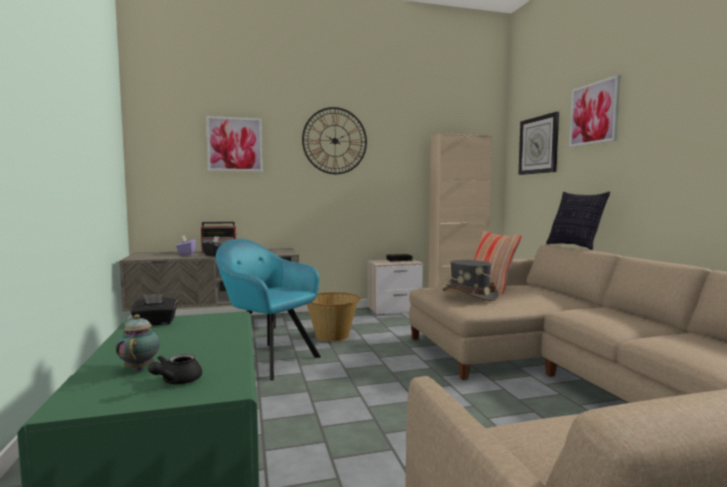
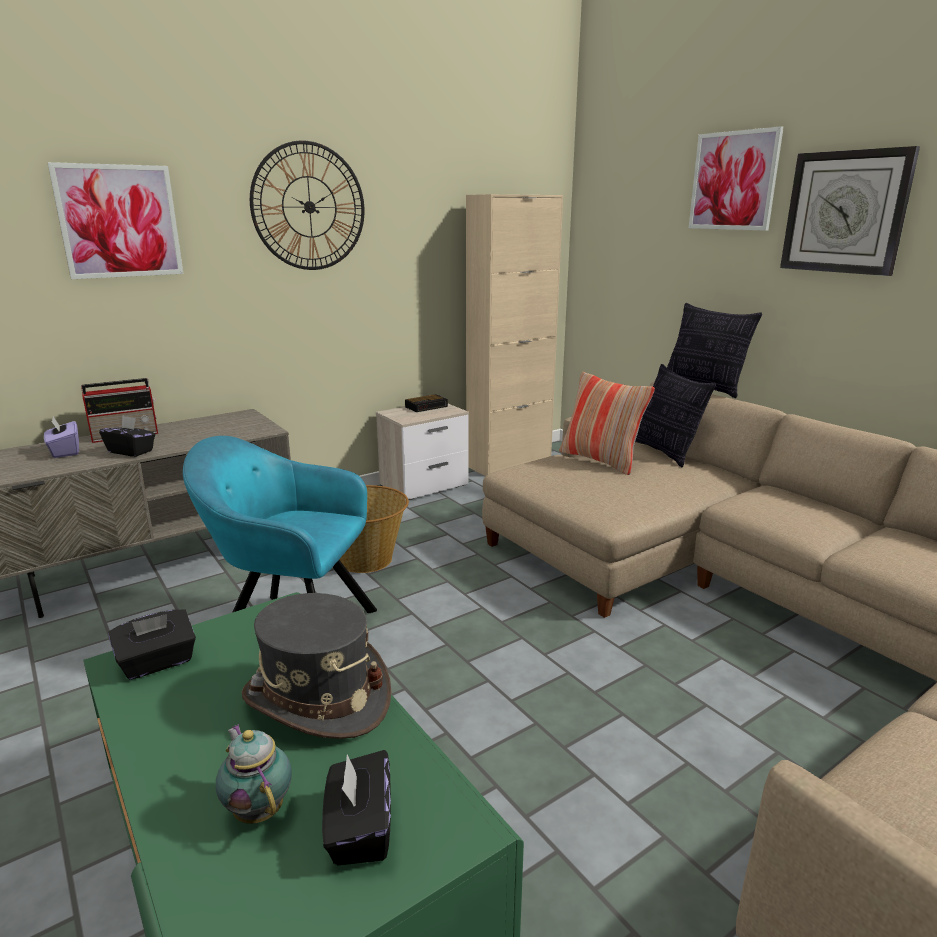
camera: 20 degrees left, 15 degrees up
black teapot [148,354,202,385] -> black tissue box [322,750,391,865]
grey hat [442,260,498,301] -> grey hat moved to [242,593,391,739]
wall clock [518,112,559,175] -> wall clock moved to [780,146,920,276]
none -> pillow [635,364,716,467]

